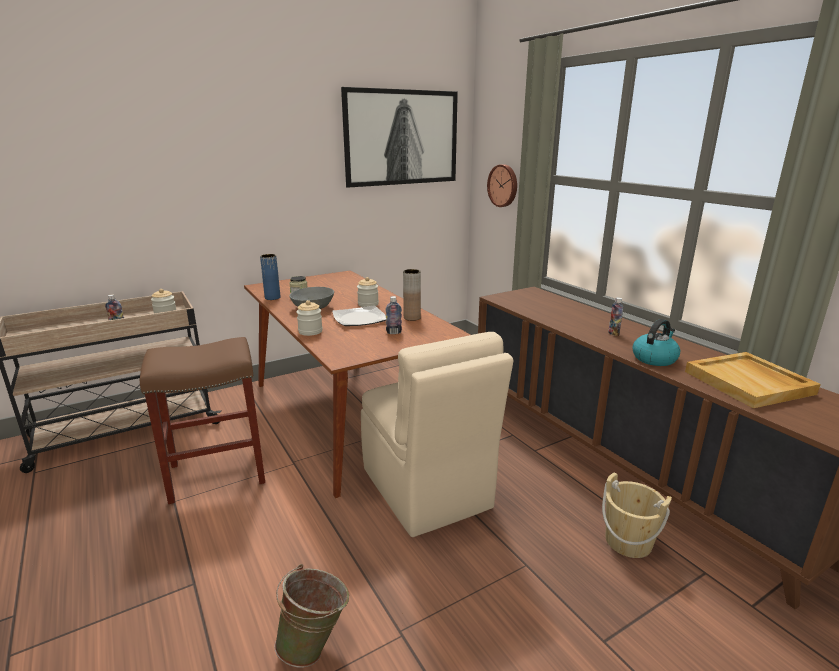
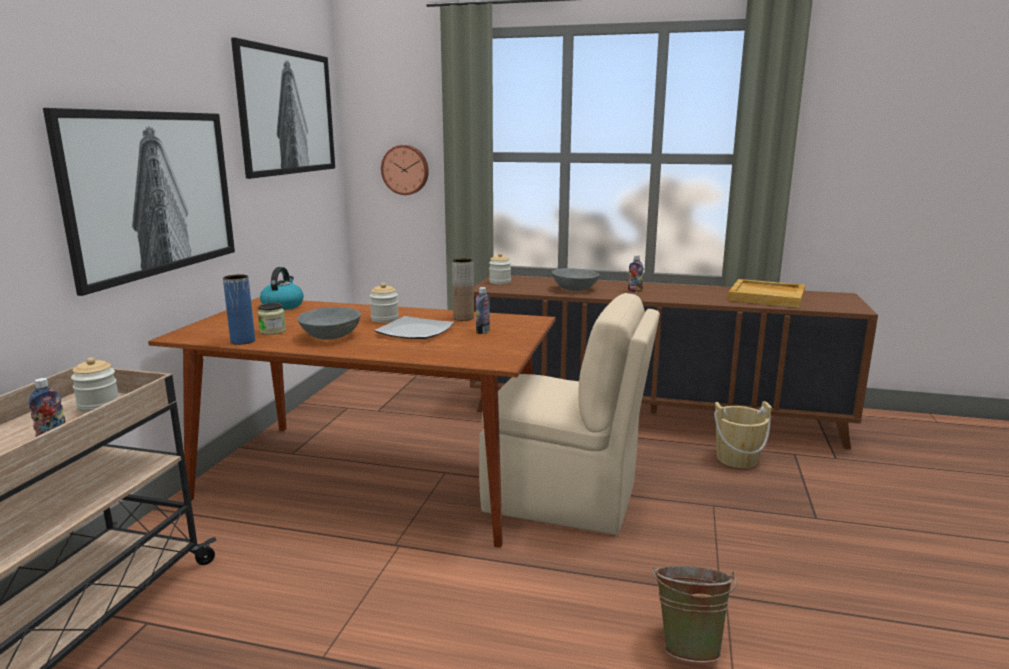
camera: 45 degrees left, 5 degrees down
brown stool [140,337,265,504] -> none
jar [296,300,323,336] -> jar moved to [489,253,511,284]
kettle [632,319,680,366] -> kettle moved to [260,267,303,310]
none -> picture [43,108,235,296]
none -> grey bowl [552,268,599,291]

